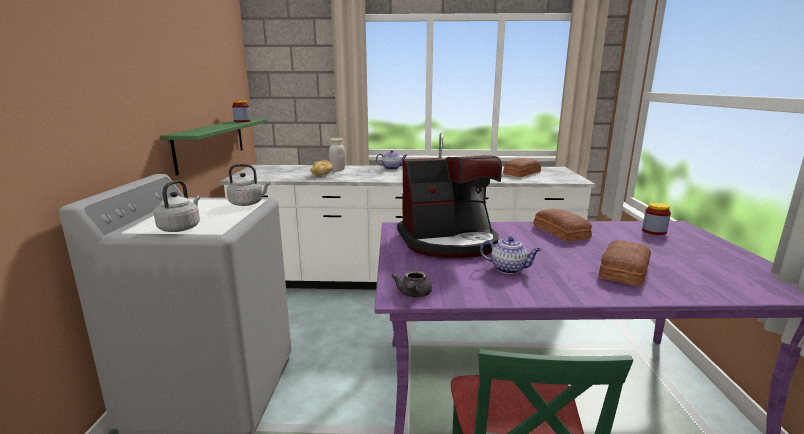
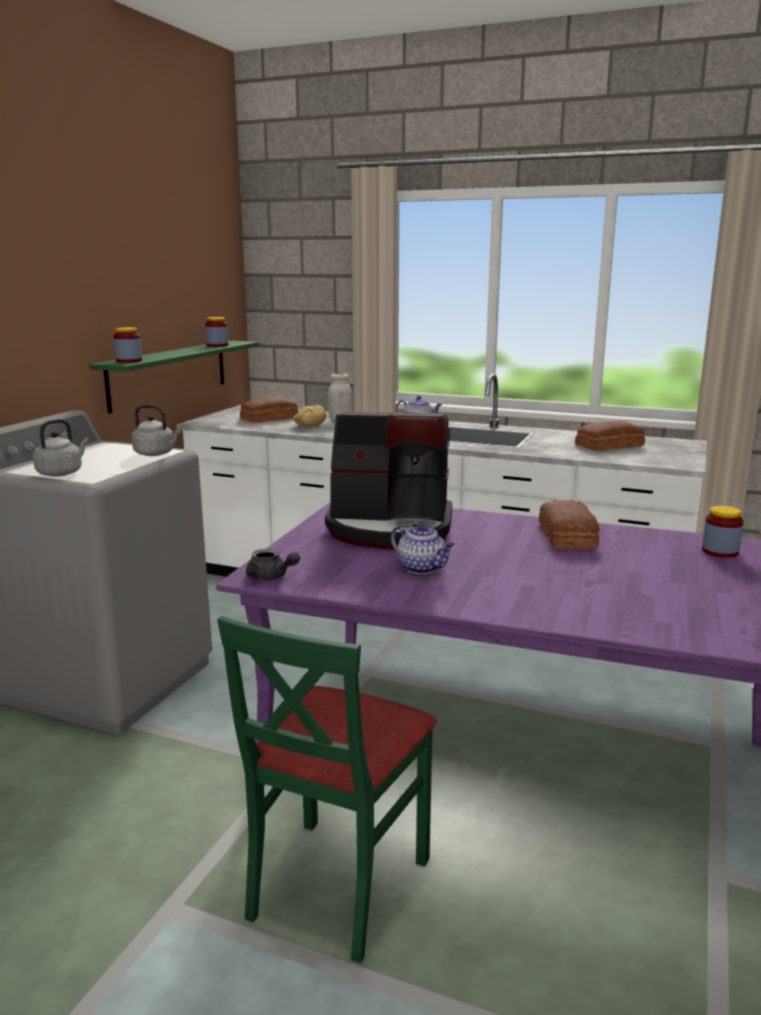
camera: 20 degrees right, 0 degrees up
grey teapot [391,270,432,298] -> grey teapot turned 90 degrees counterclockwise [246,549,300,581]
bread [599,240,651,287] -> bread moved to [240,397,299,423]
none -> jar [113,327,142,363]

